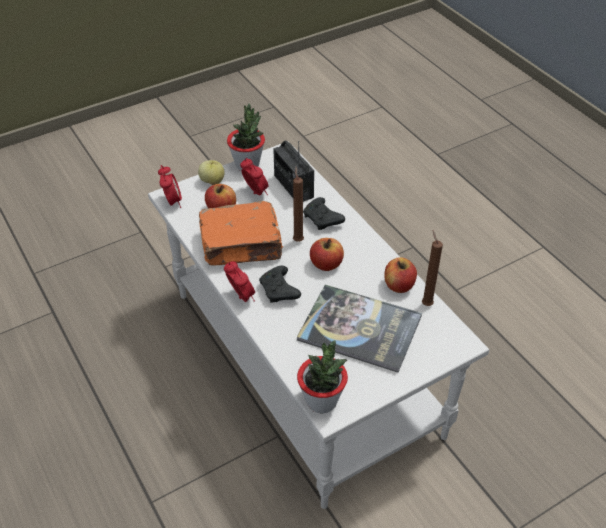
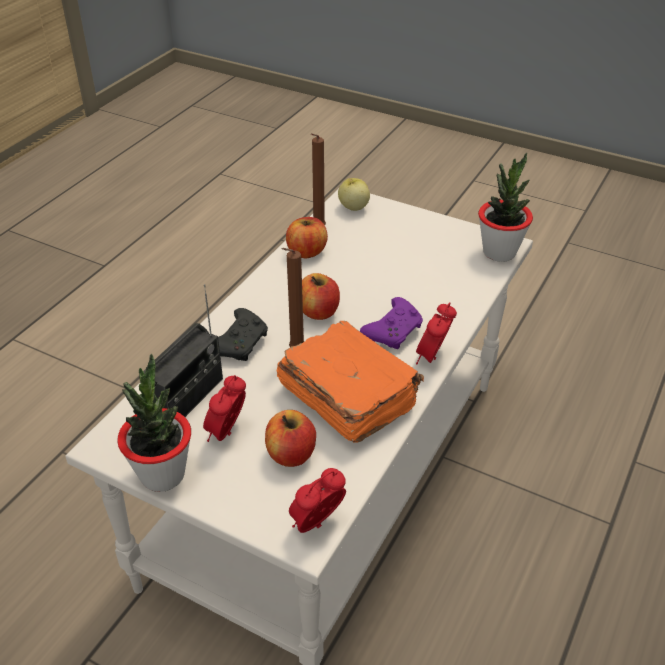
camera: 120 degrees left, 5 degrees down
apple [198,160,225,185] -> apple moved to [338,178,370,211]
black game controller [259,266,301,303] -> purple game controller [360,297,423,349]
book [297,285,422,372] -> none

